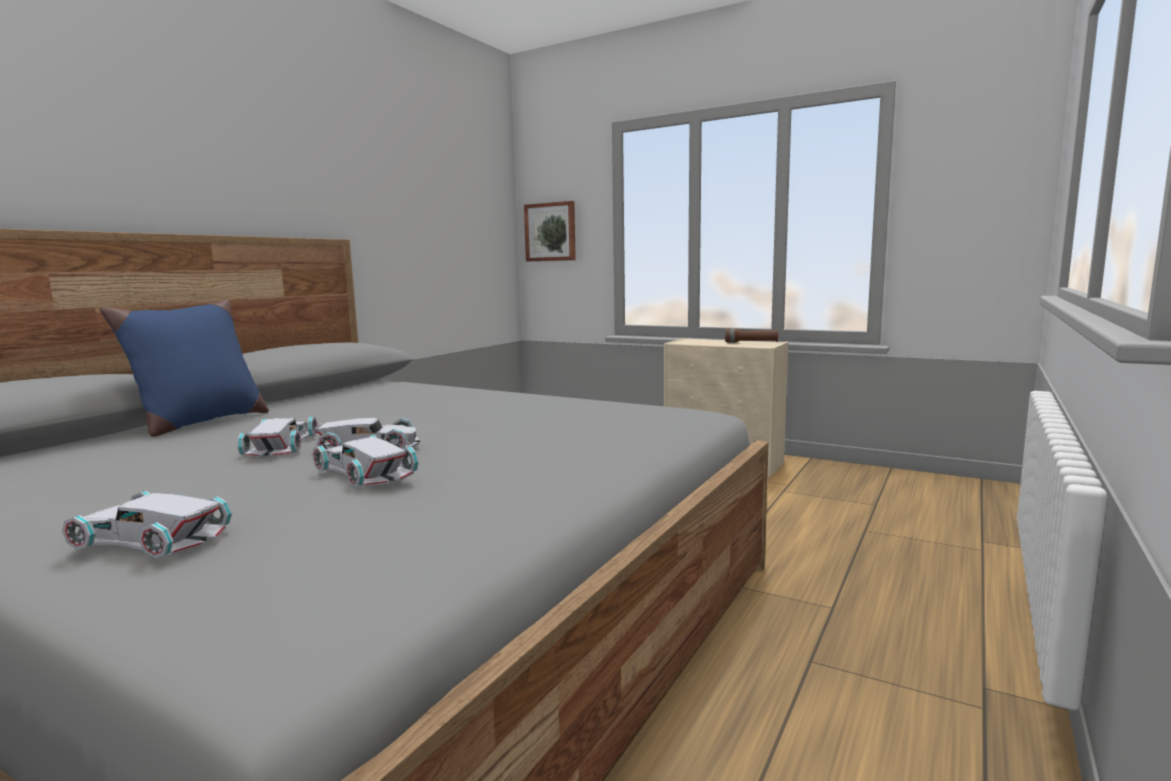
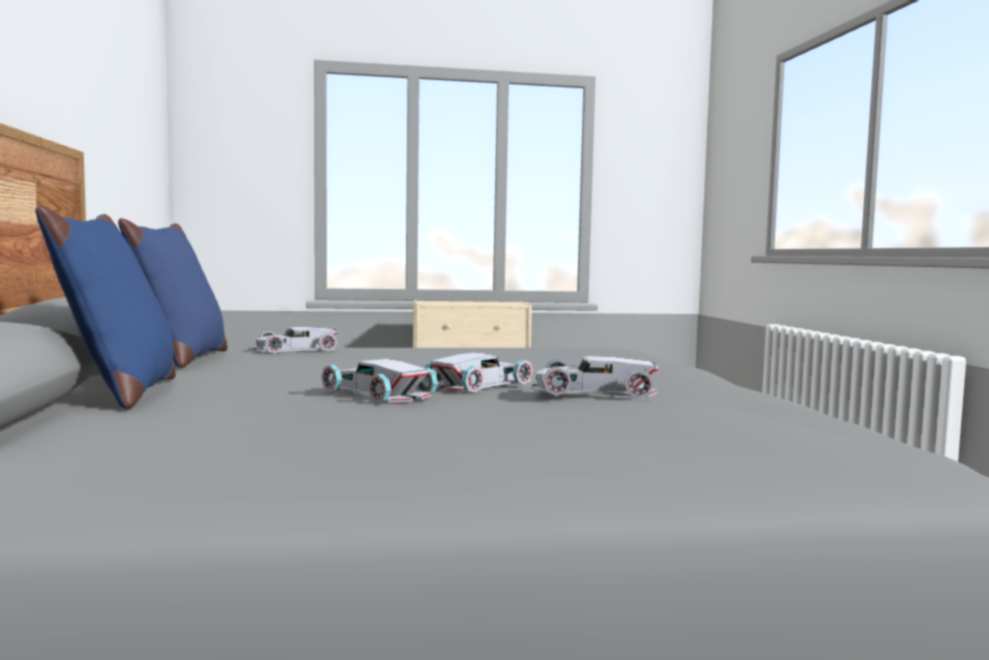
camera: 40 degrees left, 5 degrees down
white toy car [62,491,232,558] -> white toy car moved to [253,327,338,353]
picture [524,201,576,262] -> none
brown flashlight [725,328,778,343] -> none
none -> blue pillow [118,218,228,368]

